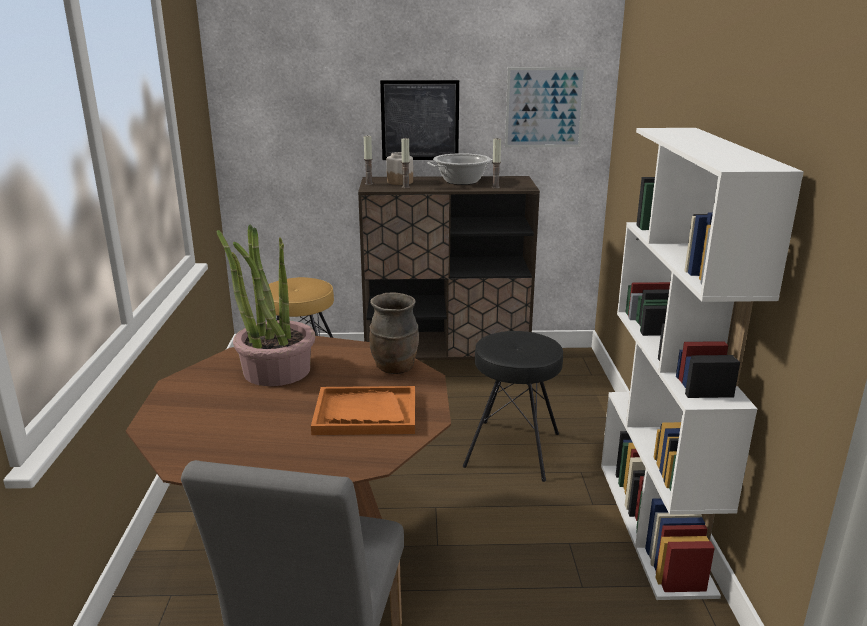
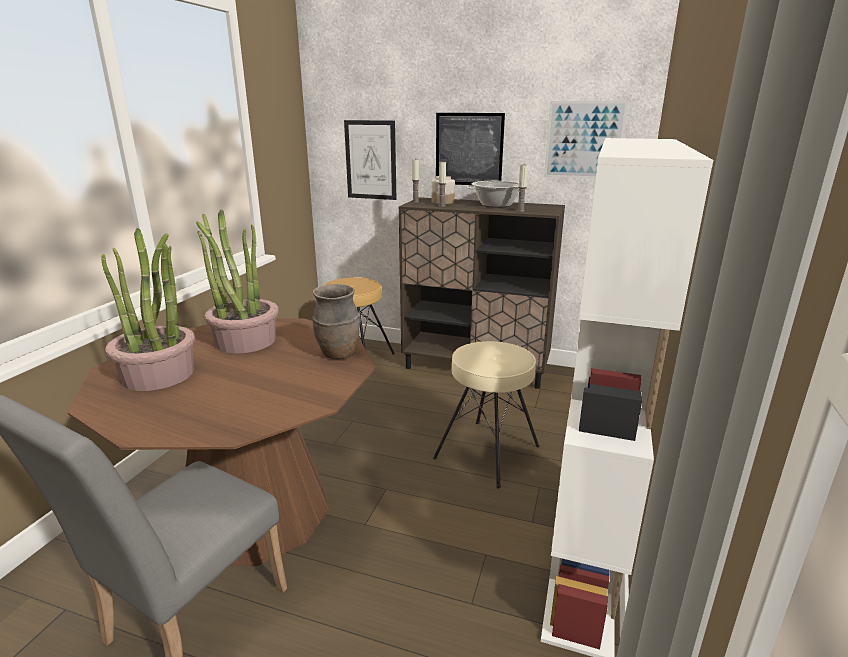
camera: 20 degrees right, 0 degrees up
orange tray [311,386,415,435] -> none
black stool [463,331,563,482] -> beige stool [433,341,540,489]
none -> potted plant [101,228,195,391]
none -> picture [344,120,396,200]

